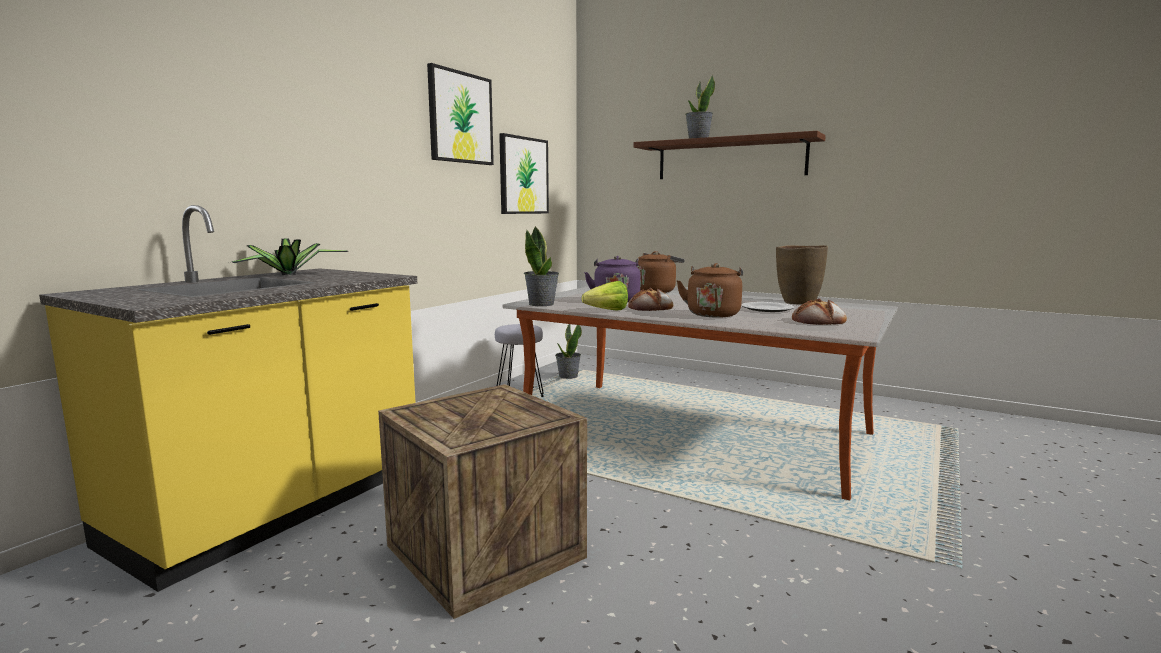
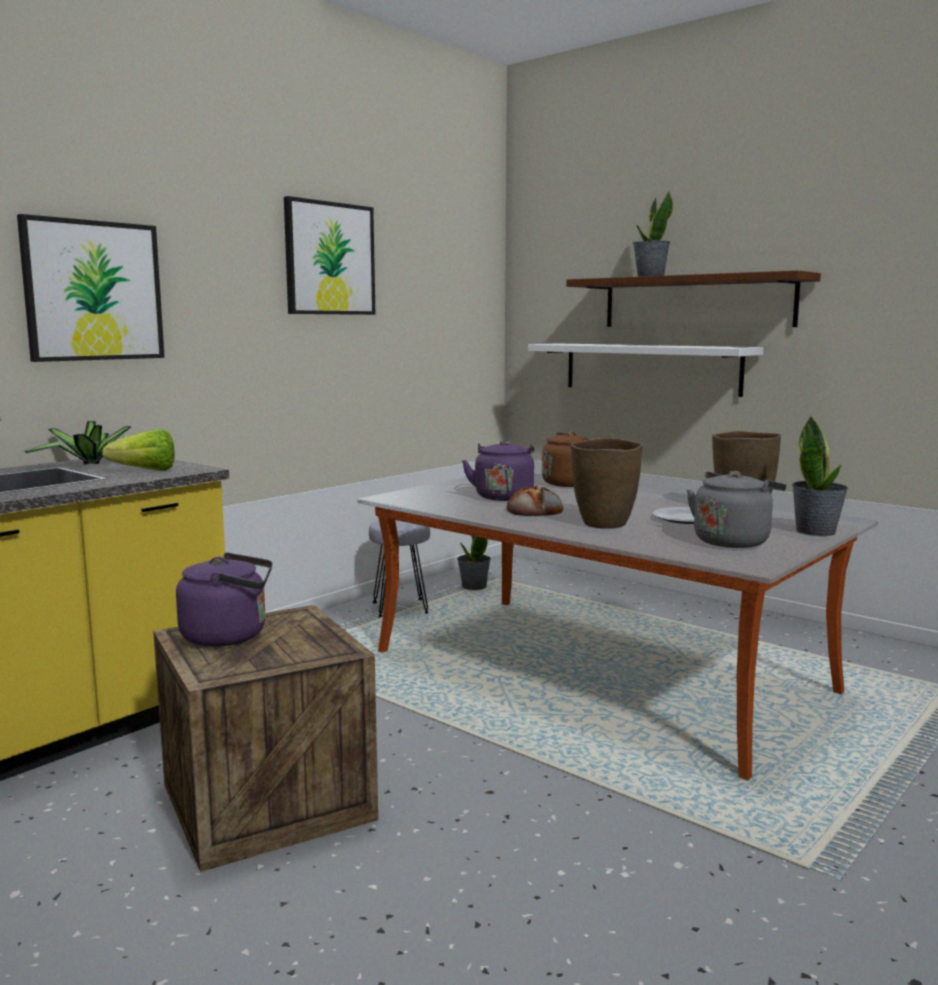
camera: 10 degrees right, 0 degrees up
picture [499,133,549,214] -> picture moved to [17,214,165,362]
potted plant [524,226,559,306] -> potted plant moved to [792,416,848,536]
lettuce [582,281,628,310] -> lettuce moved to [102,429,175,471]
brown kettle [677,263,743,317] -> brown vase [571,438,643,529]
bread [792,299,847,325] -> grey kettle [687,471,786,548]
none -> purple kettle [176,553,272,647]
none -> white shelf [528,343,764,397]

